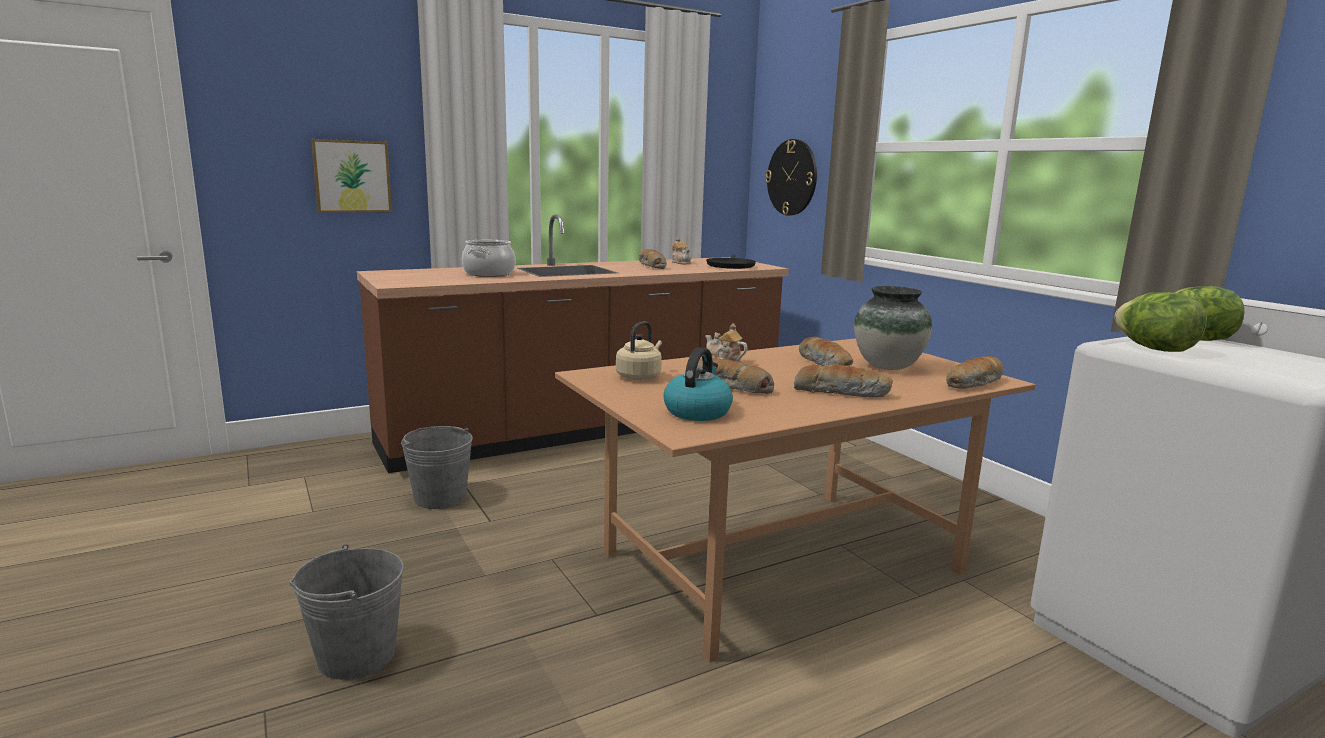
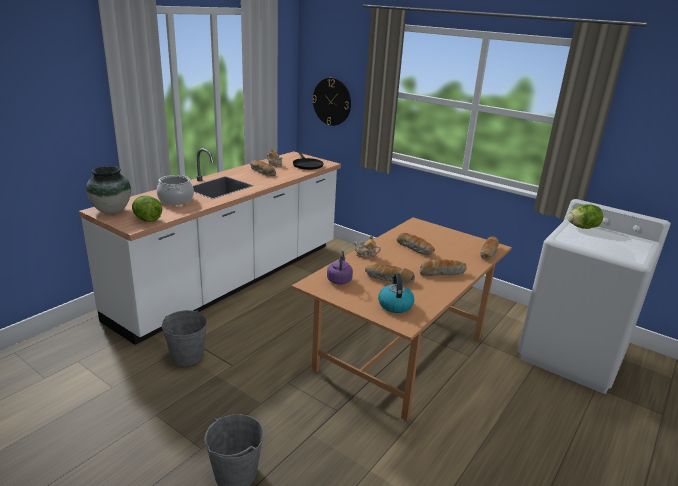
camera: 25 degrees left, 10 degrees up
picture [311,139,392,212] -> none
brown counter [357,214,789,473] -> white counter [79,148,341,345]
beige kettle [616,321,662,380] -> purple kettle [327,251,353,284]
vase [854,286,932,370] -> vase moved to [86,166,131,214]
lettuce [1114,292,1207,352] -> lettuce moved to [132,195,162,222]

